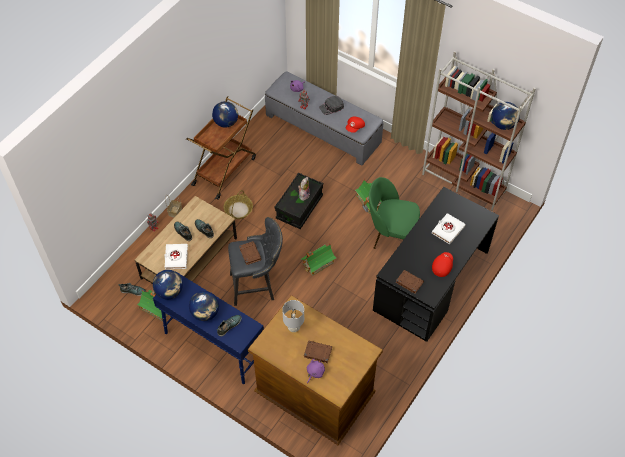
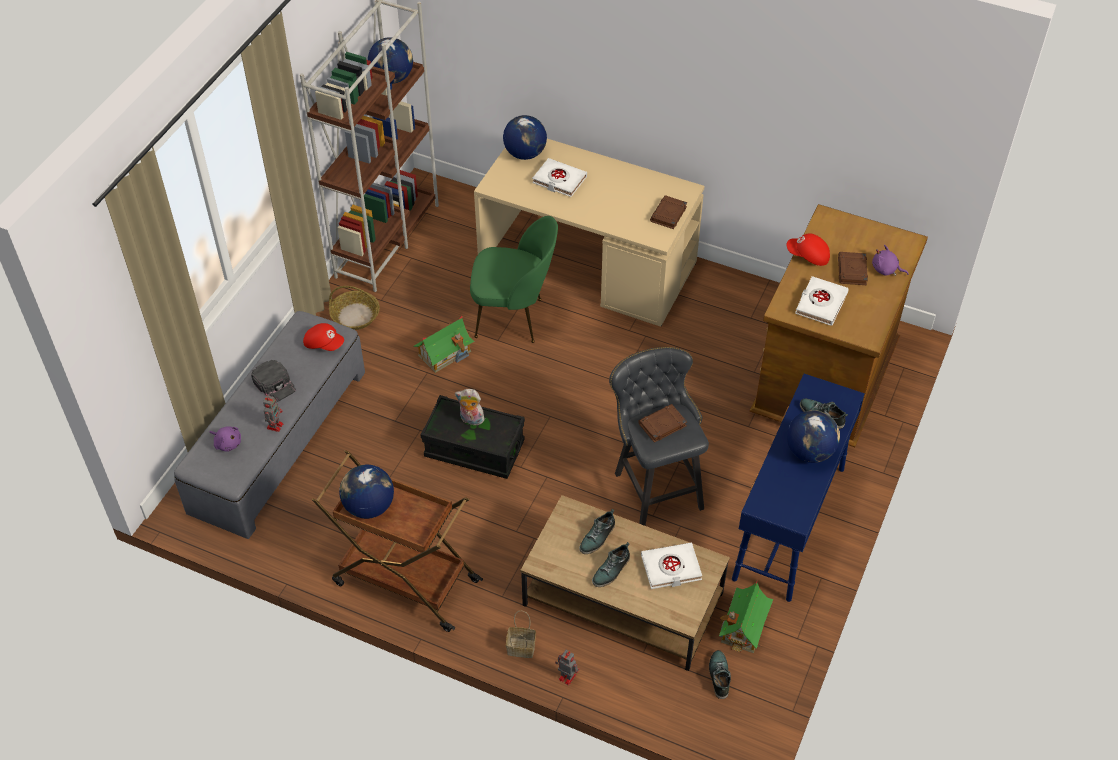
camera: 100 degrees left, 5 degrees down
globe [153,270,183,299] -> globe moved to [503,115,547,160]
basket [224,190,253,219] -> basket moved to [329,286,380,330]
grey table lamp [282,300,304,332] -> white book [795,276,849,326]
toy house [301,244,336,276] -> none
green chair [369,177,420,249] -> green chair turned 90 degrees counterclockwise [470,216,558,343]
black desk [373,187,499,342] -> beige desk [474,139,704,327]
red cap [432,252,453,277] -> red cap moved to [787,233,830,266]

